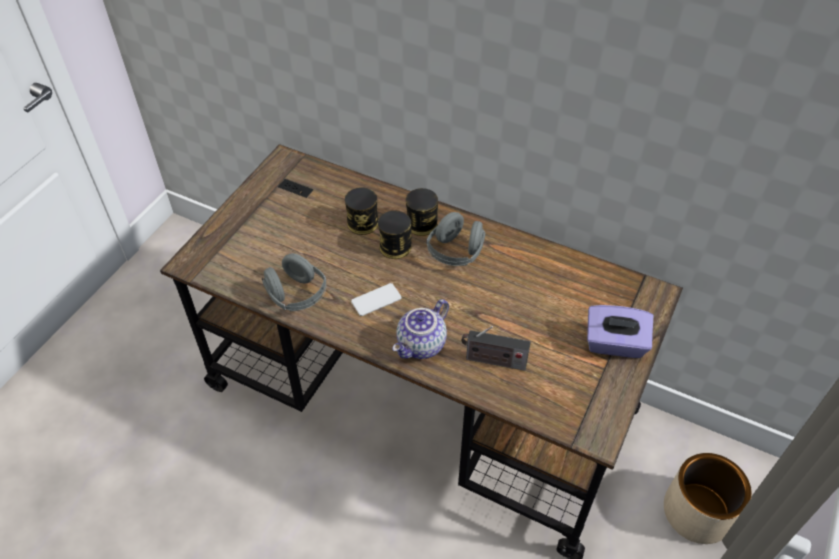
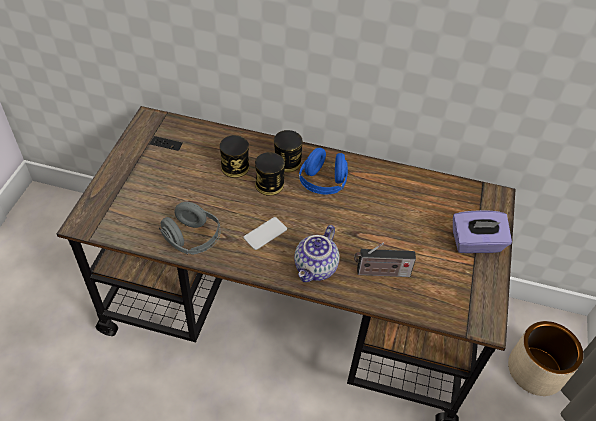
camera: 15 degrees left, 0 degrees up
grey headphones [426,212,485,266] -> blue headphones [299,148,348,194]

